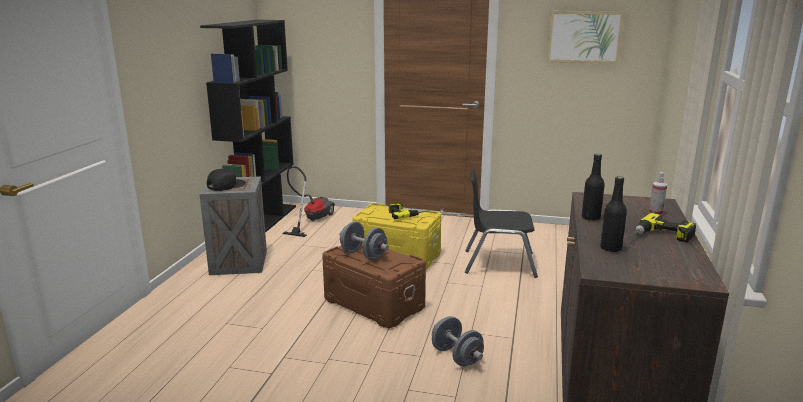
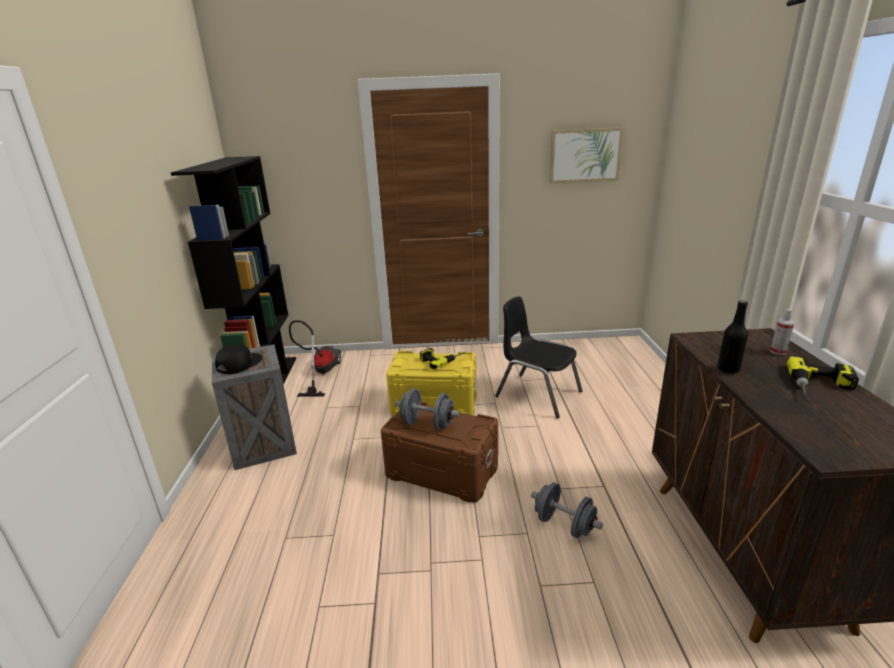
camera: 15 degrees left, 5 degrees up
black chair [465,169,538,278] -> black chair turned 45 degrees clockwise [495,296,583,418]
black bottle [600,176,627,252] -> none

